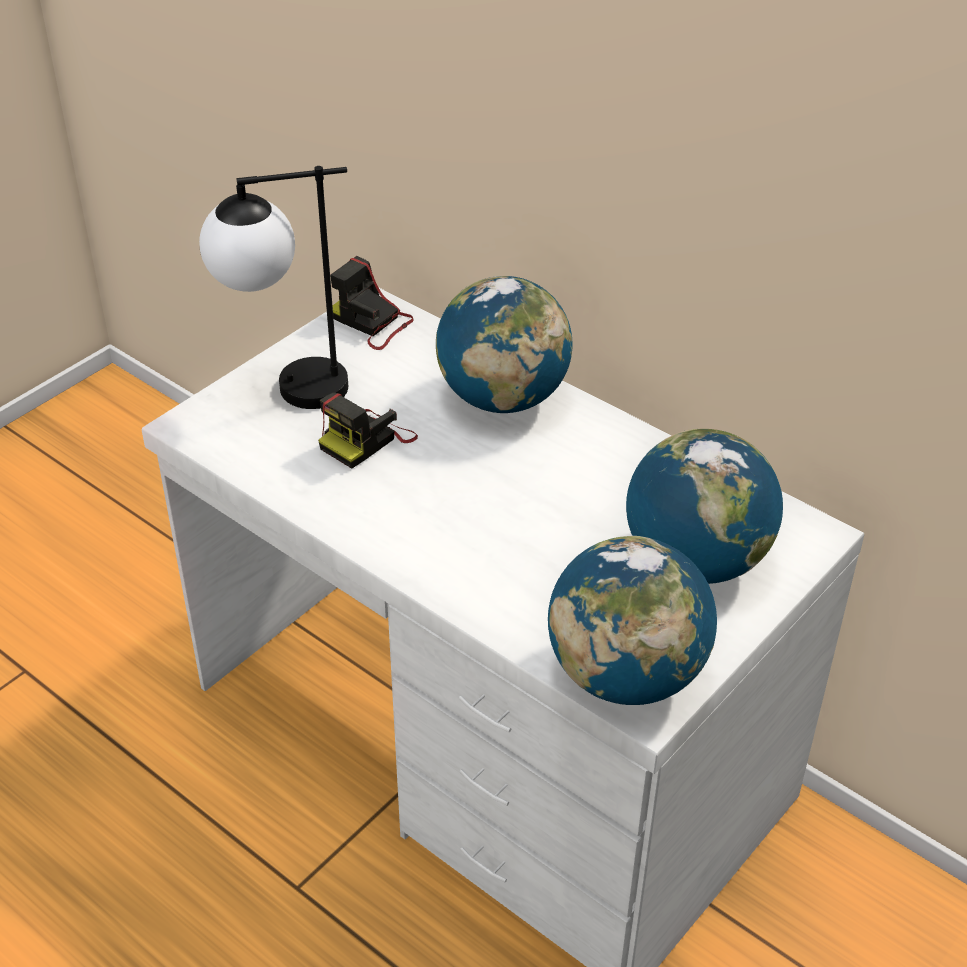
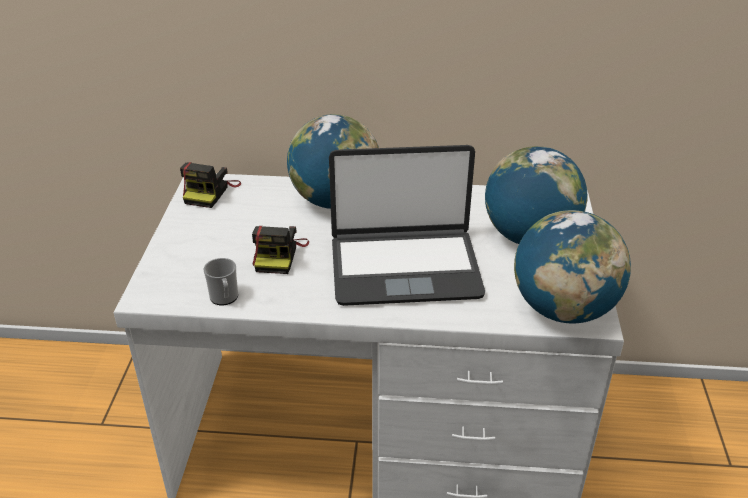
camera: 35 degrees left, 5 degrees down
table lamp [199,166,348,409] -> none
camera [330,256,414,350] -> camera turned 75 degrees counterclockwise [180,162,241,208]
none -> mug [204,258,238,305]
none -> laptop [329,145,485,306]

